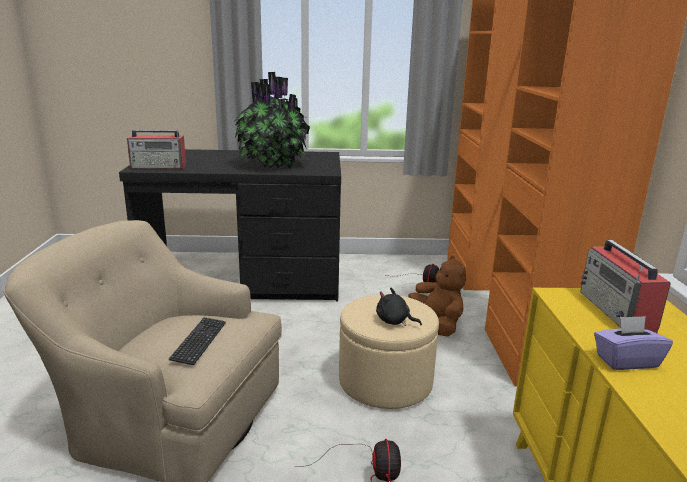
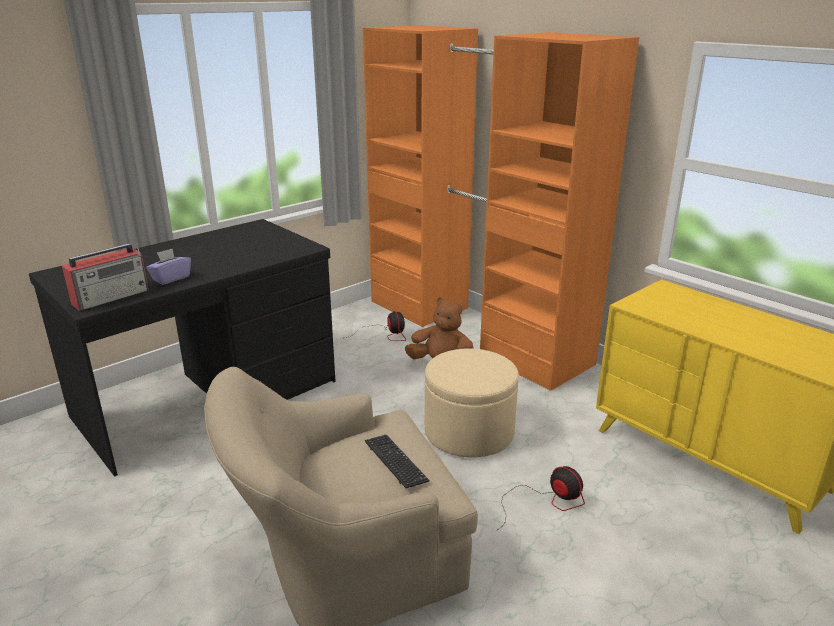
camera: 40 degrees left, 5 degrees up
potted plant [234,72,310,169] -> none
black plush toy [376,288,422,326] -> none
radio [580,240,671,333] -> none
purple tissue box [594,316,673,370] -> purple tissue box moved to [146,249,191,285]

